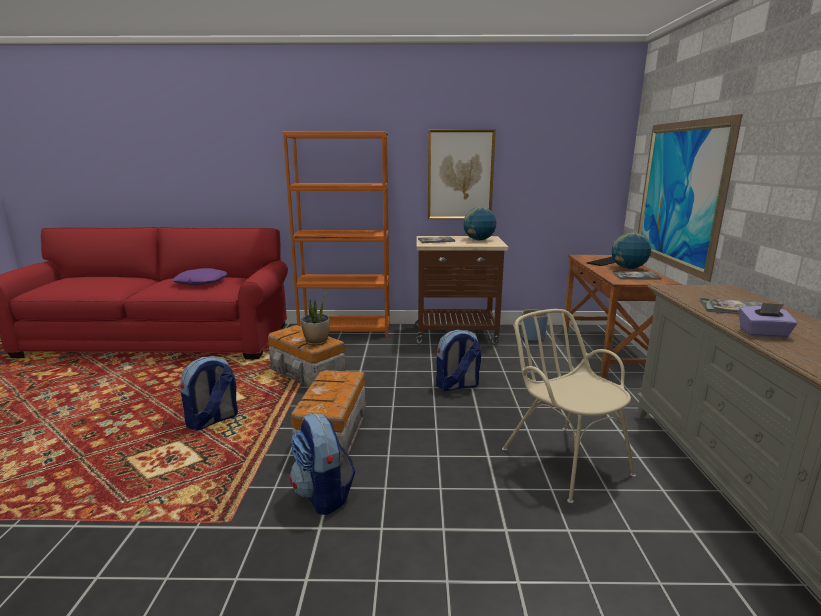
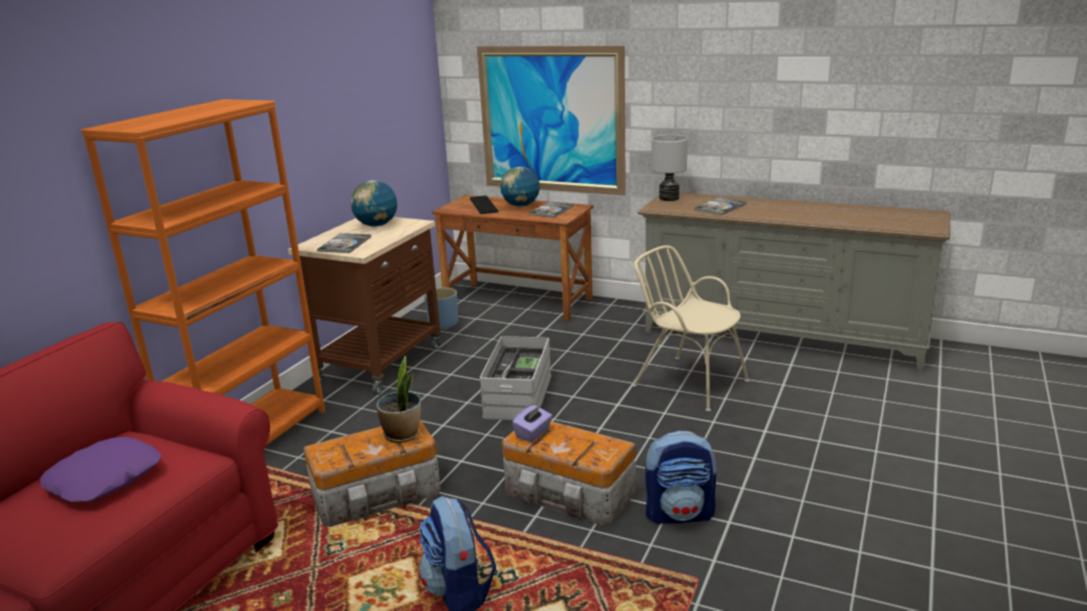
camera: 65 degrees left, 5 degrees up
picture [428,129,496,219] -> none
backpack [436,329,481,391] -> grey storage box [480,336,551,420]
beige chair [502,309,636,503] -> beige chair turned 45 degrees clockwise [632,245,750,411]
purple tissue box [739,303,798,338] -> purple tissue box moved to [512,405,552,442]
none -> grey table lamp [652,135,688,201]

